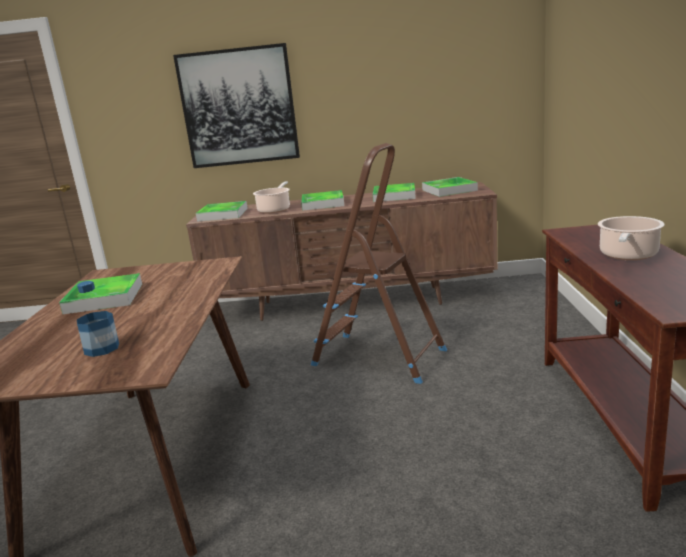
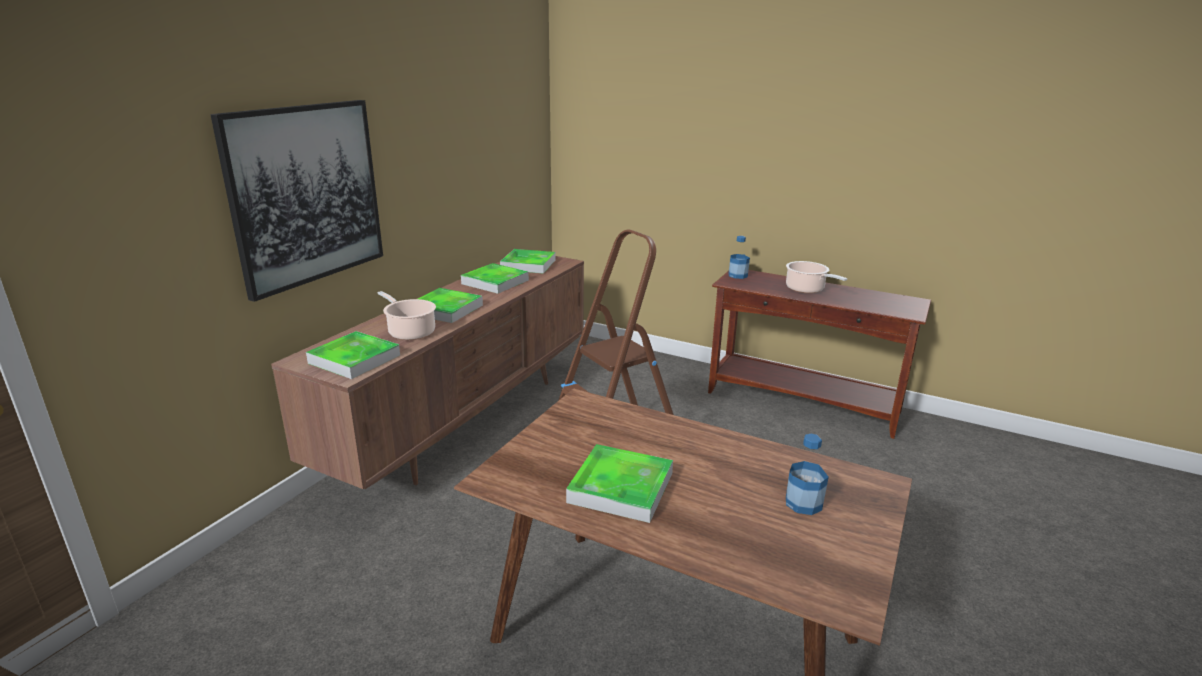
camera: 65 degrees left, 5 degrees up
none -> bottle [729,236,750,279]

